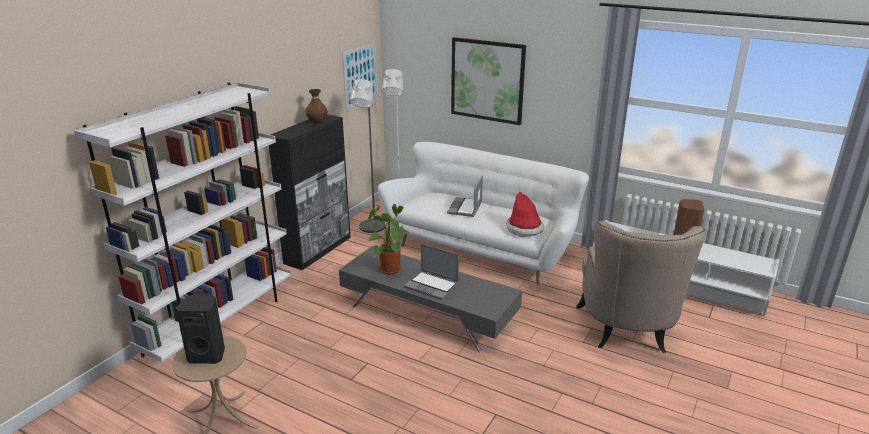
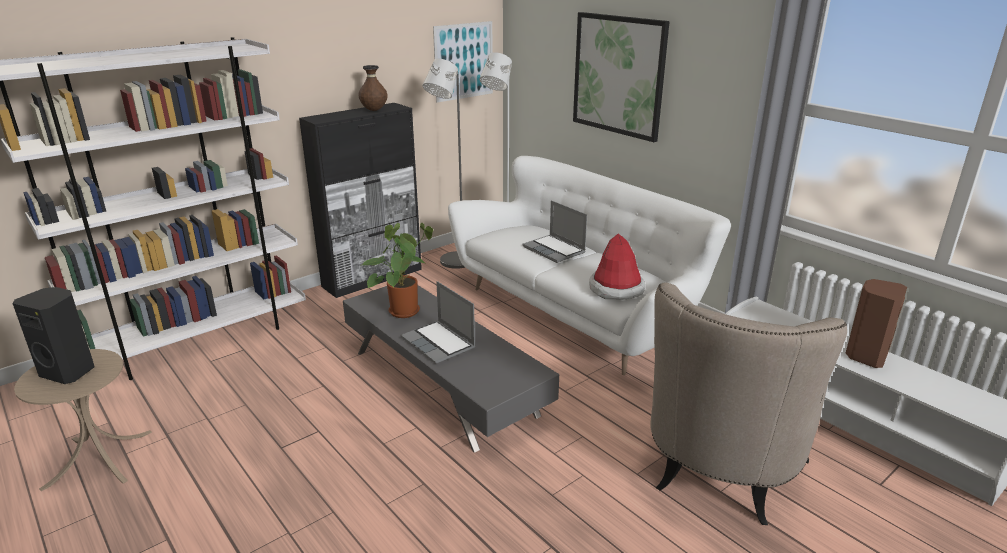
camera: 20 degrees right, 0 degrees up
laptop [447,176,483,217] -> laptop turned 75 degrees counterclockwise [523,200,587,263]

